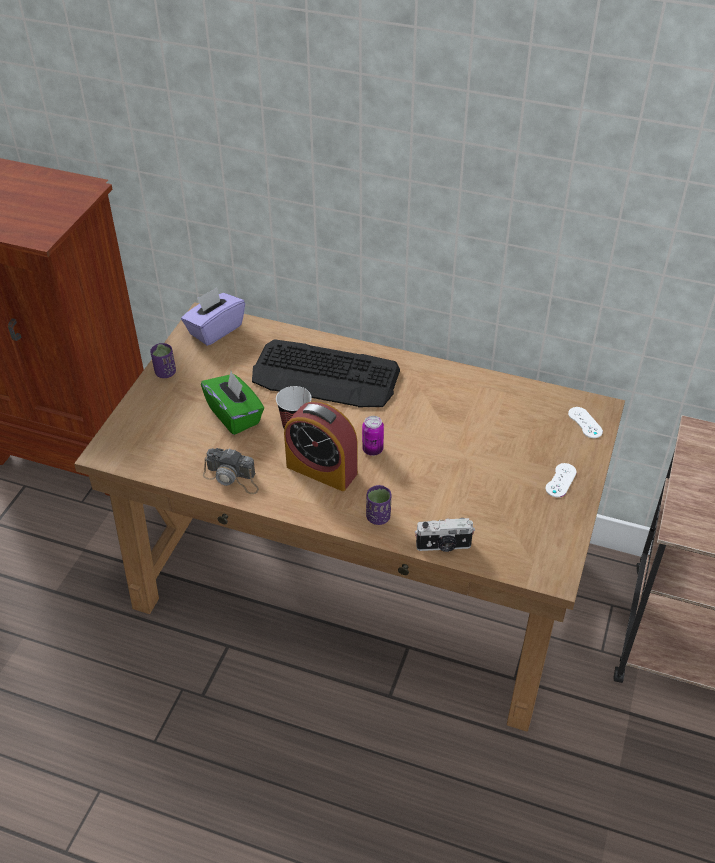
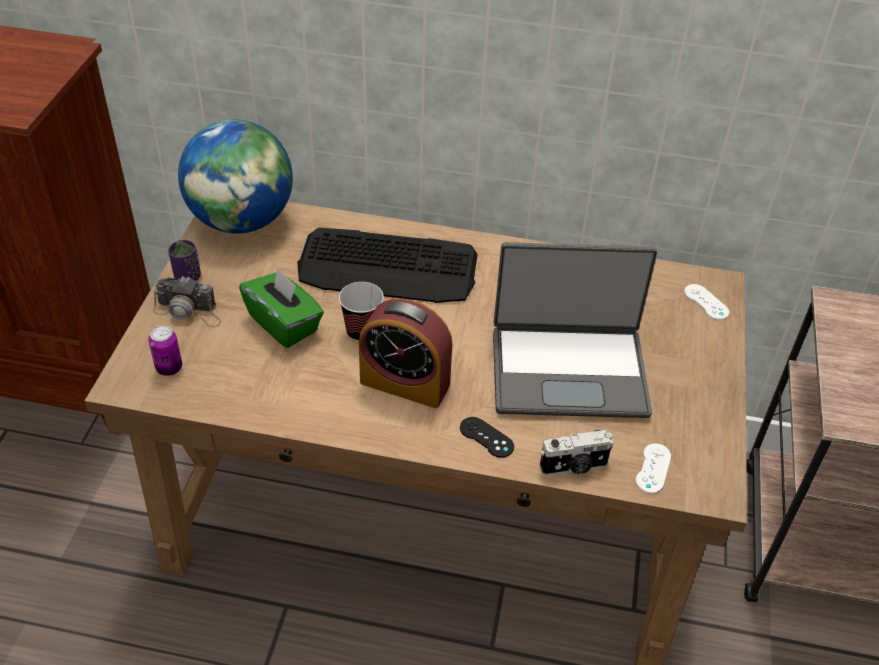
camera: 10 degrees left, 0 degrees up
purple tissue box [181,287,245,346] -> globe [178,119,293,234]
camera [203,448,259,494] -> camera moved to [153,276,221,328]
can [362,416,384,456] -> can moved to [148,325,182,376]
purple cup [366,485,392,525] -> black game controller [460,417,514,458]
white game controller [546,463,577,497] -> white game controller moved to [636,443,671,494]
none -> laptop [493,242,657,418]

